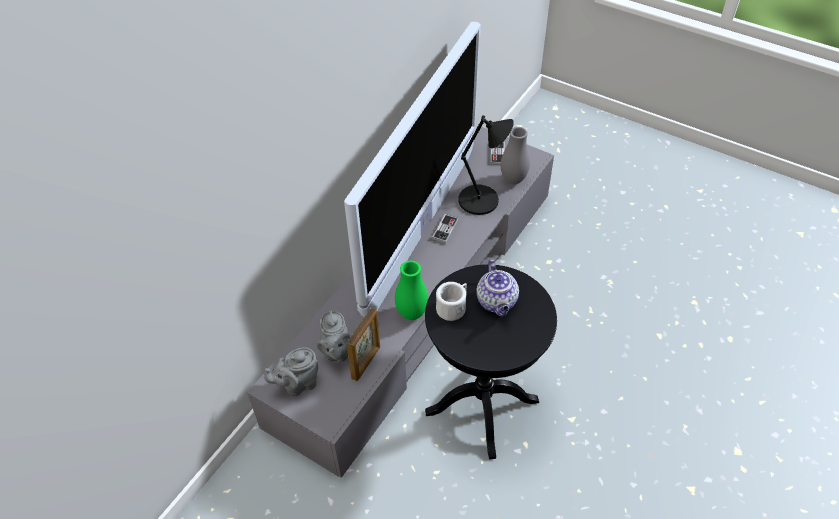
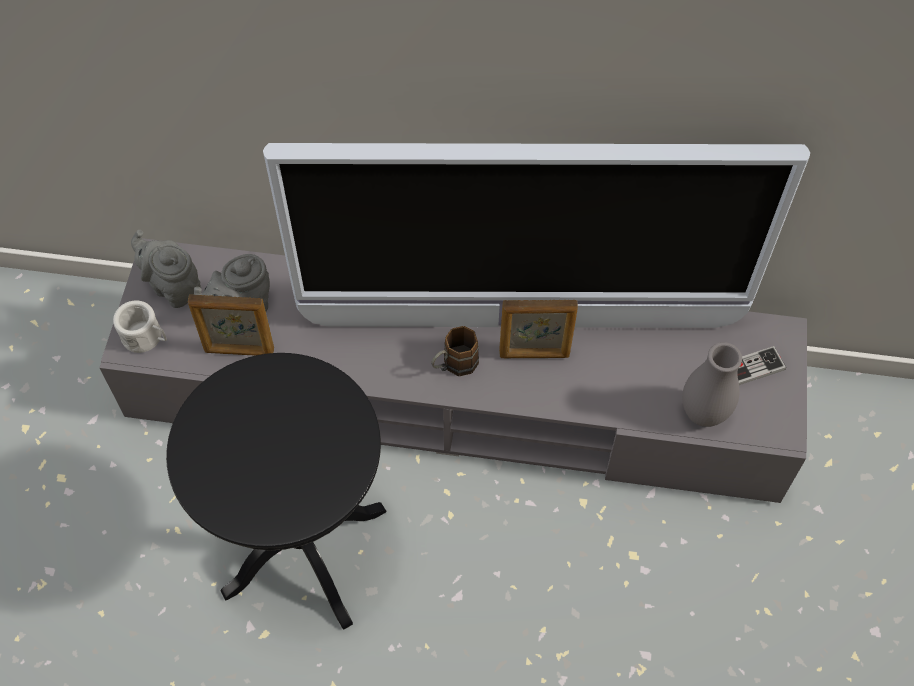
camera: 65 degrees right, 10 degrees up
green vase [395,261,428,320] -> none
game controller [432,214,459,244] -> picture frame [499,300,578,358]
white mug [436,282,467,321] -> white mug moved to [113,300,167,353]
black table lamp [458,115,513,215] -> none
teapot [476,259,519,317] -> none
none -> brown mug [431,326,479,376]

